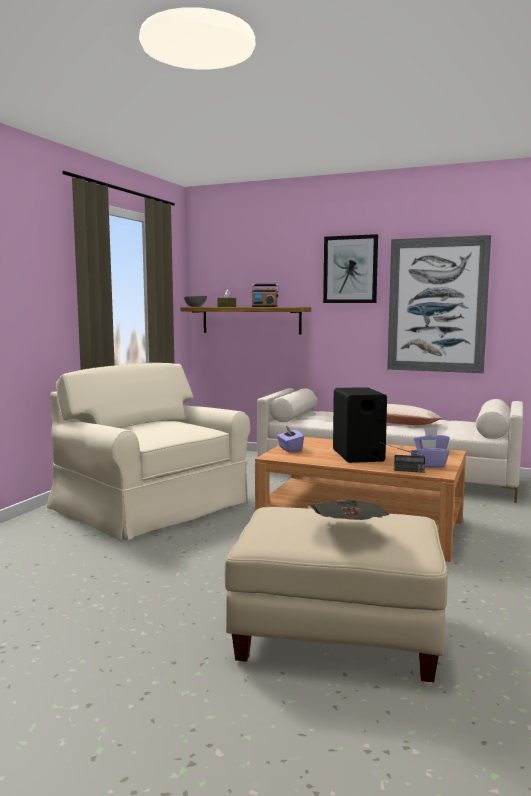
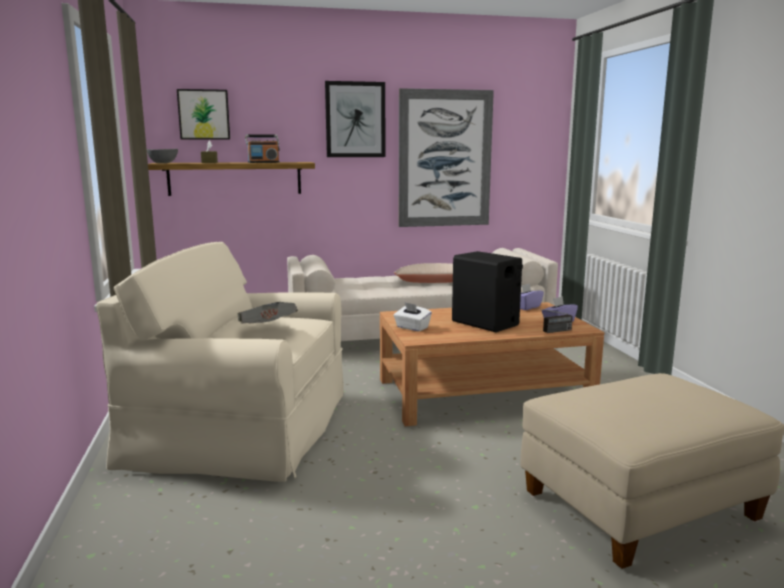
camera: 35 degrees left, 5 degrees up
purple tissue box [277,426,304,452] -> white tissue box [394,302,432,331]
newspaper [309,500,389,520] -> newspaper moved to [237,302,298,324]
none -> picture [177,89,230,139]

